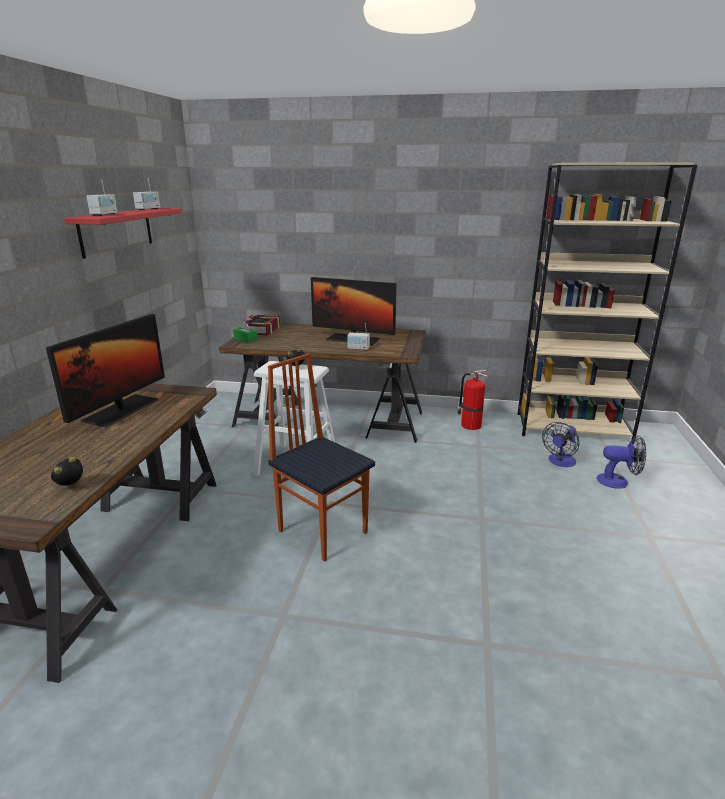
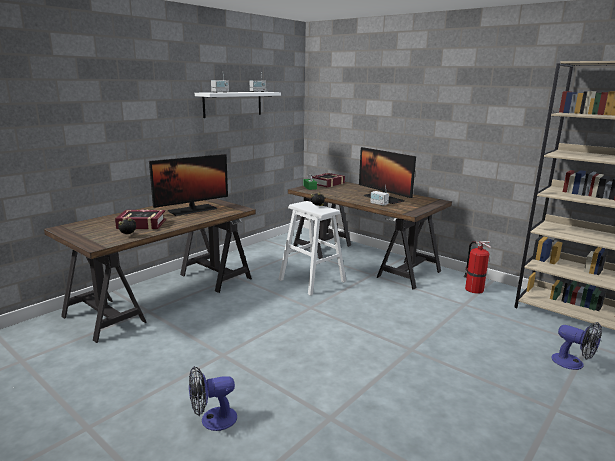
camera: 30 degrees right, 5 degrees down
red shelf [64,208,182,259] -> white shelf [195,92,281,118]
chair [268,353,375,562] -> none
fan [542,422,579,467] -> fan moved to [189,366,237,431]
none -> book [115,209,166,230]

